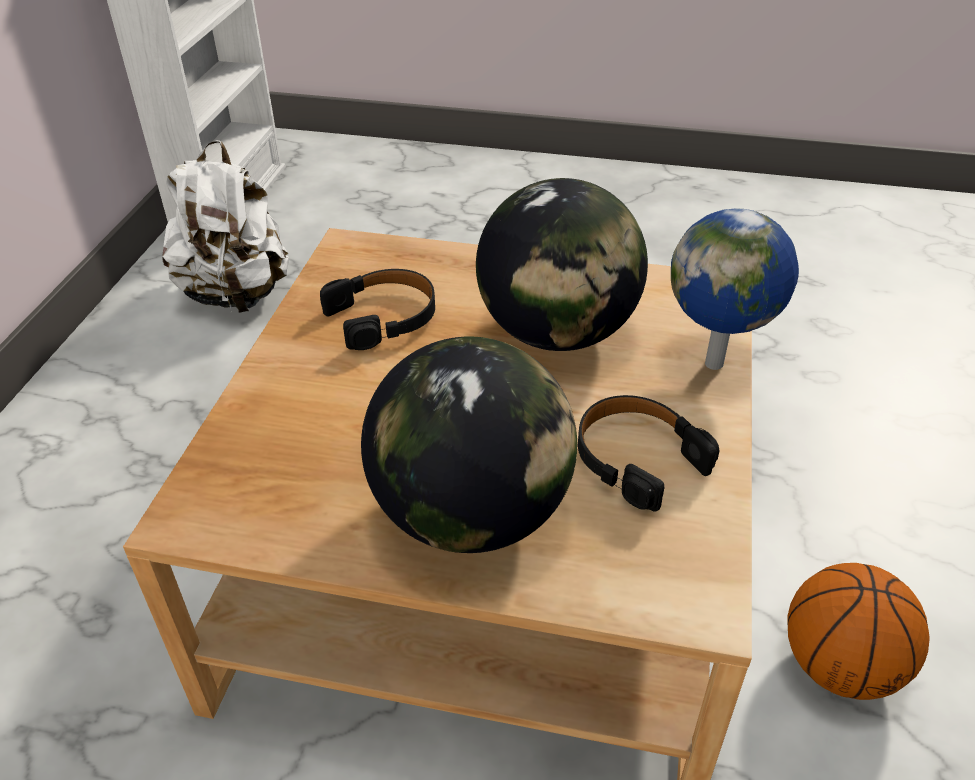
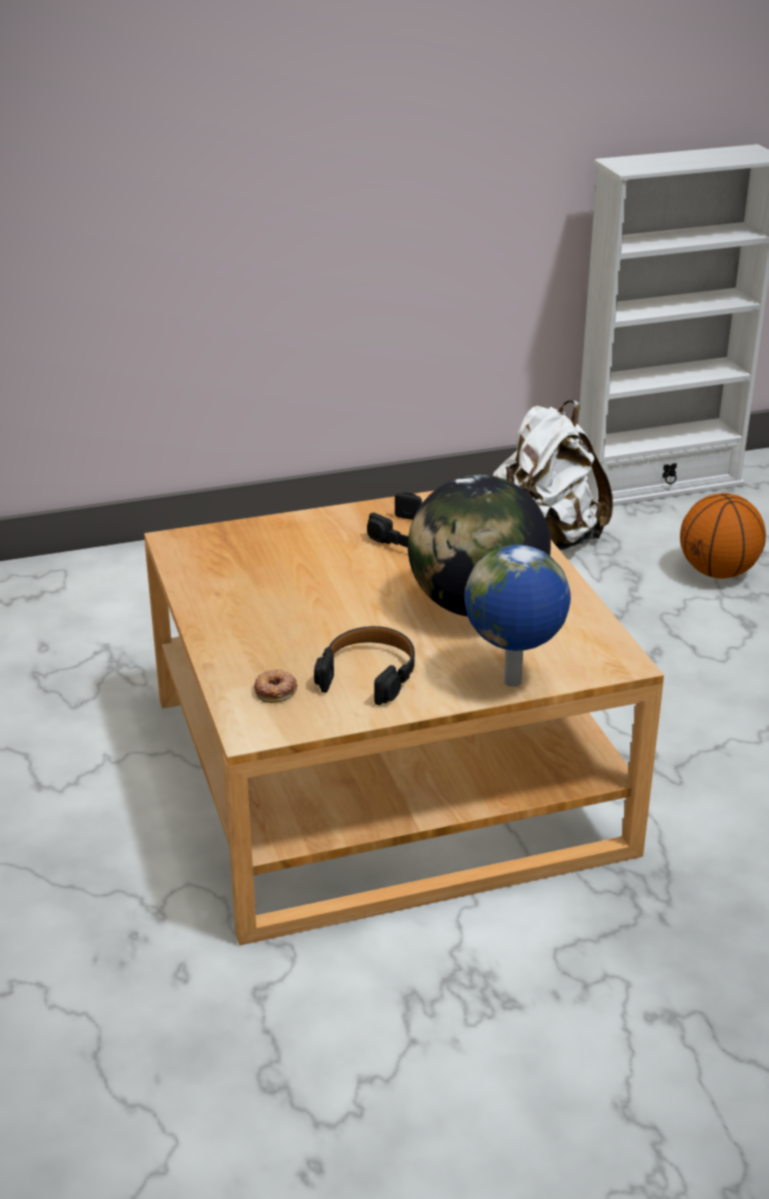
camera: 60 degrees right, 10 degrees down
globe [361,337,577,553] -> none
basketball [787,563,930,700] -> basketball moved to [680,493,766,579]
none -> donut [254,669,298,703]

